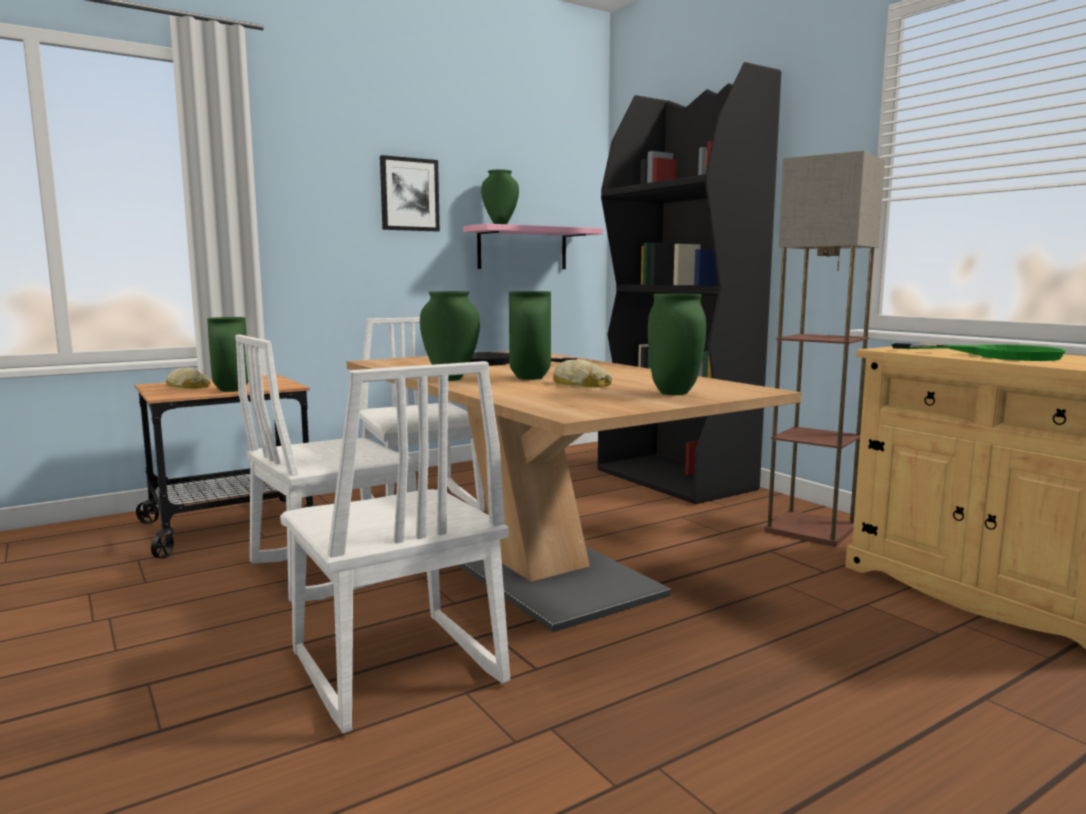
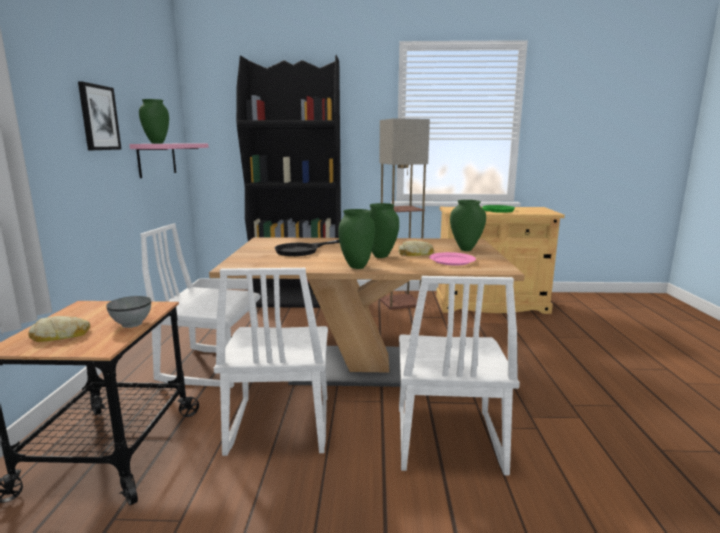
camera: 55 degrees left, 5 degrees up
green vase [207,317,248,392] -> grey bowl [106,296,151,328]
white chair [280,361,510,734] -> white chair turned 90 degrees clockwise [399,276,520,475]
none -> pink plate [429,252,476,266]

